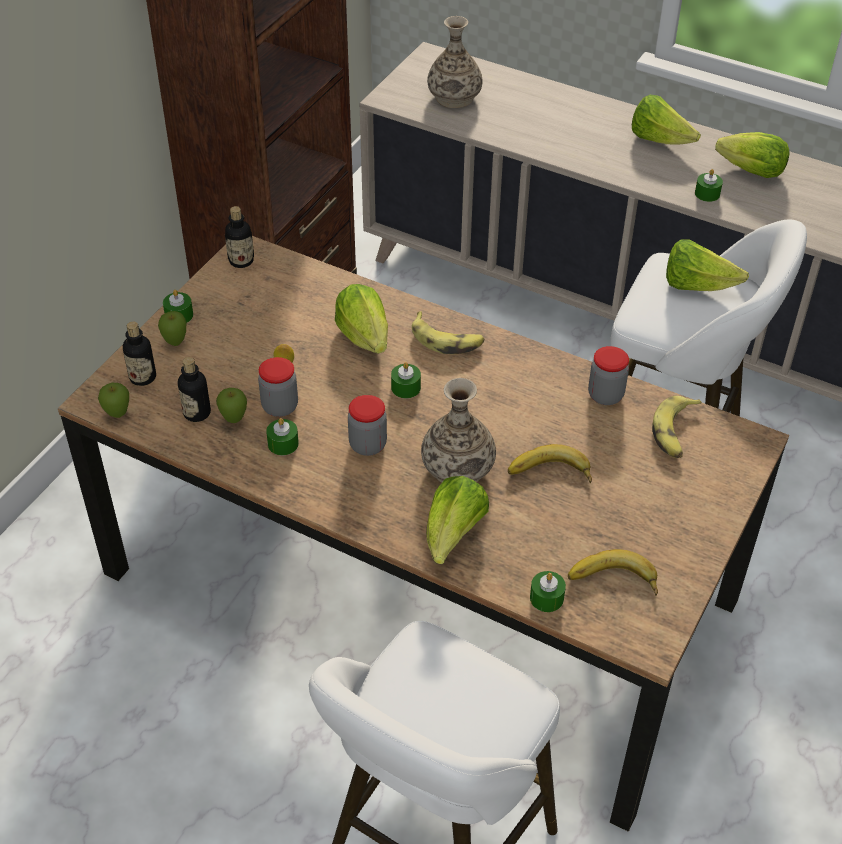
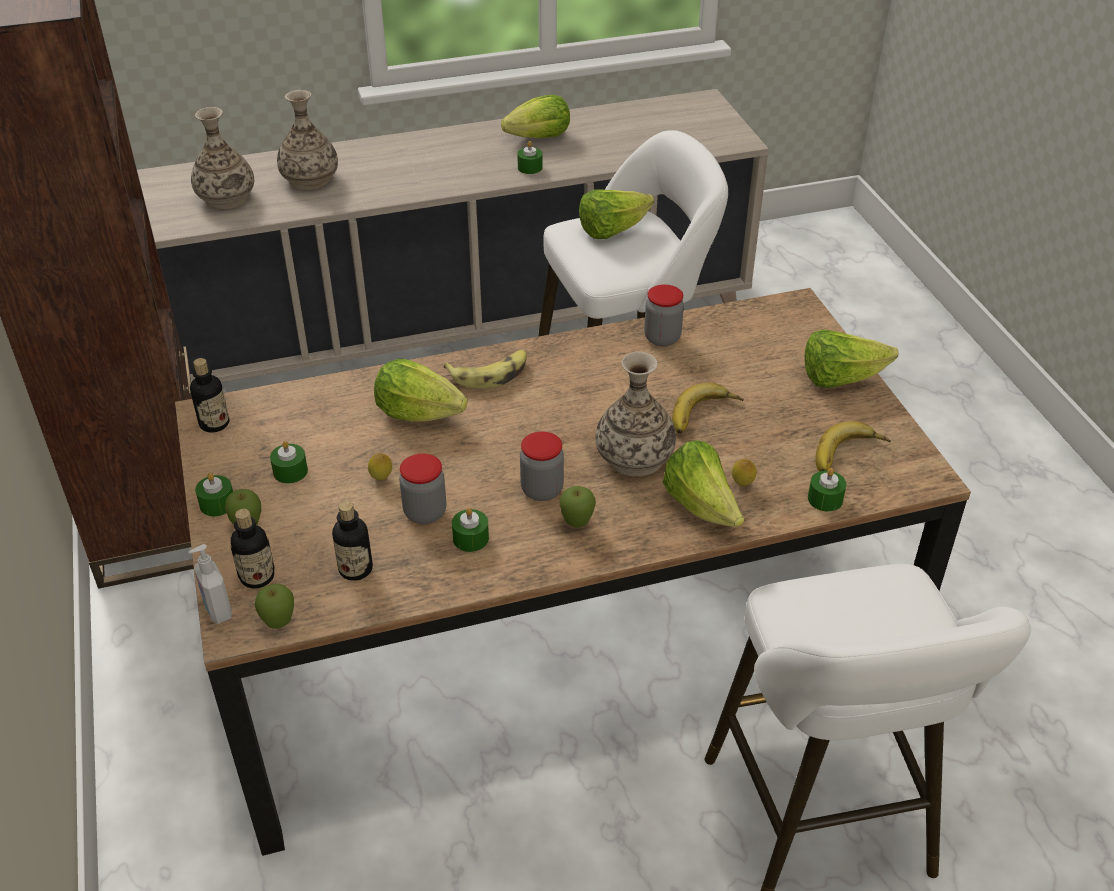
camera: 45 degrees left, 5 degrees down
apple [216,388,247,423] -> apple moved to [560,486,596,528]
green candle [391,362,421,398] -> green candle moved to [270,441,308,484]
lettuce [632,95,701,145] -> lettuce moved to [805,330,898,388]
banana [652,396,702,458] -> none
none -> soap dispenser [188,544,232,624]
none -> vase [277,90,338,190]
none -> lemon [732,459,757,486]

